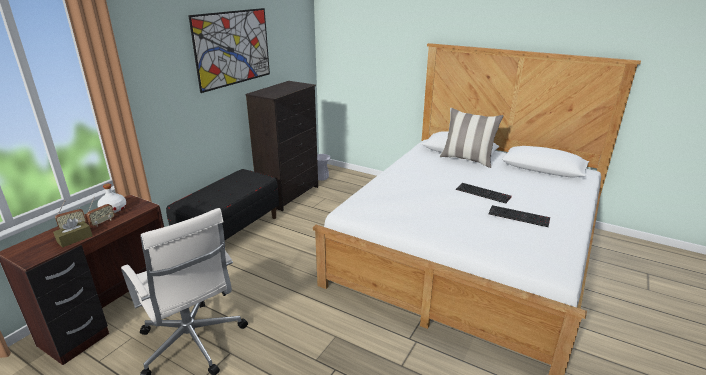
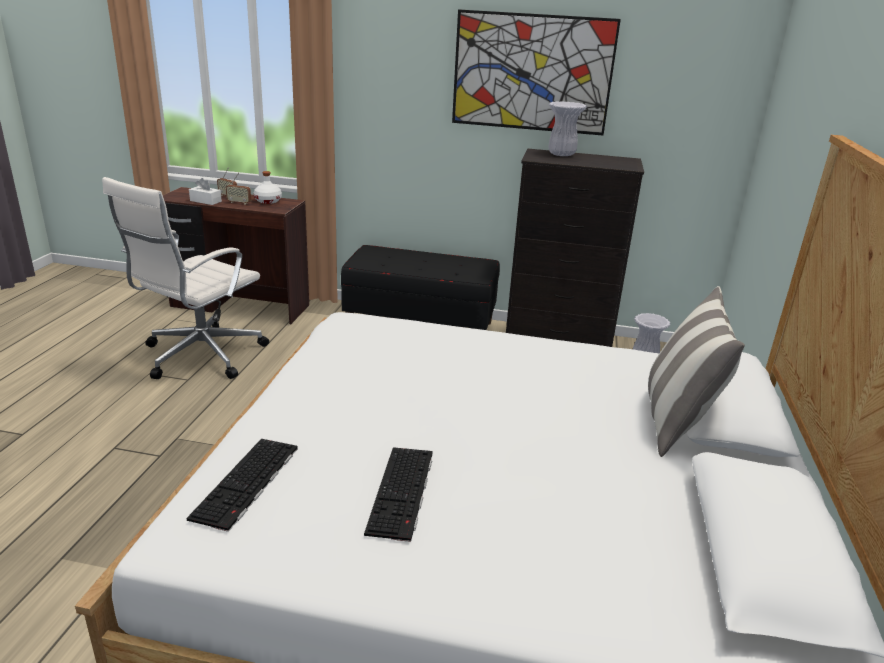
camera: 70 degrees right, 0 degrees up
brown tissue box [53,218,93,248] -> white tissue box [189,178,222,205]
keyboard [456,183,512,204] -> keyboard moved to [186,439,298,532]
none -> white vase [548,101,587,156]

